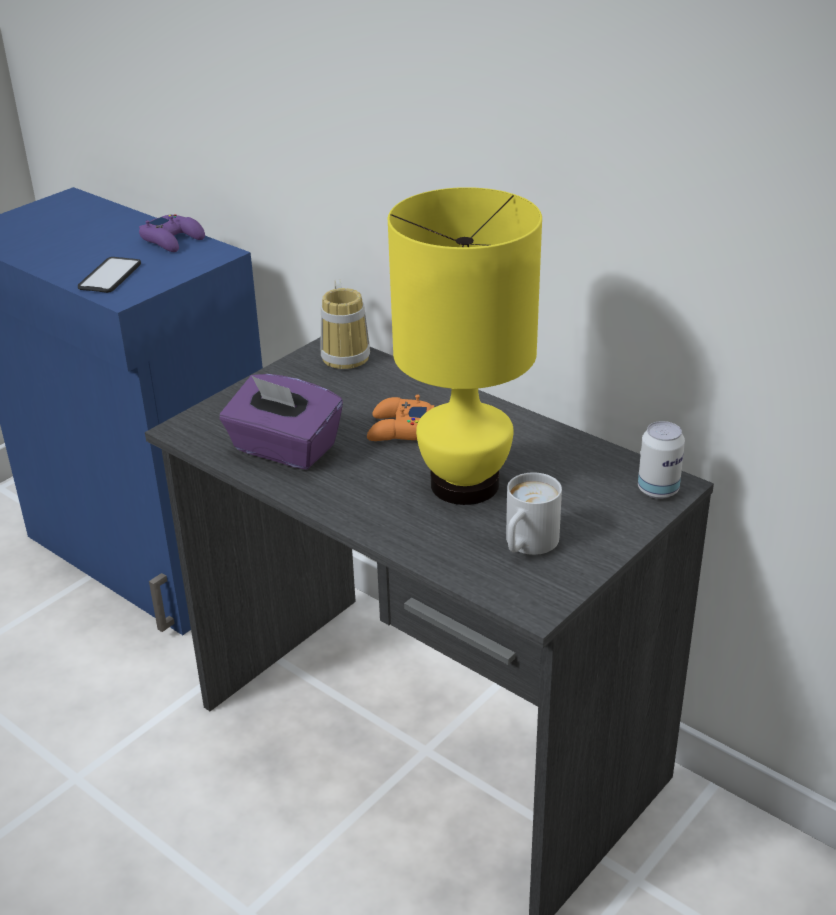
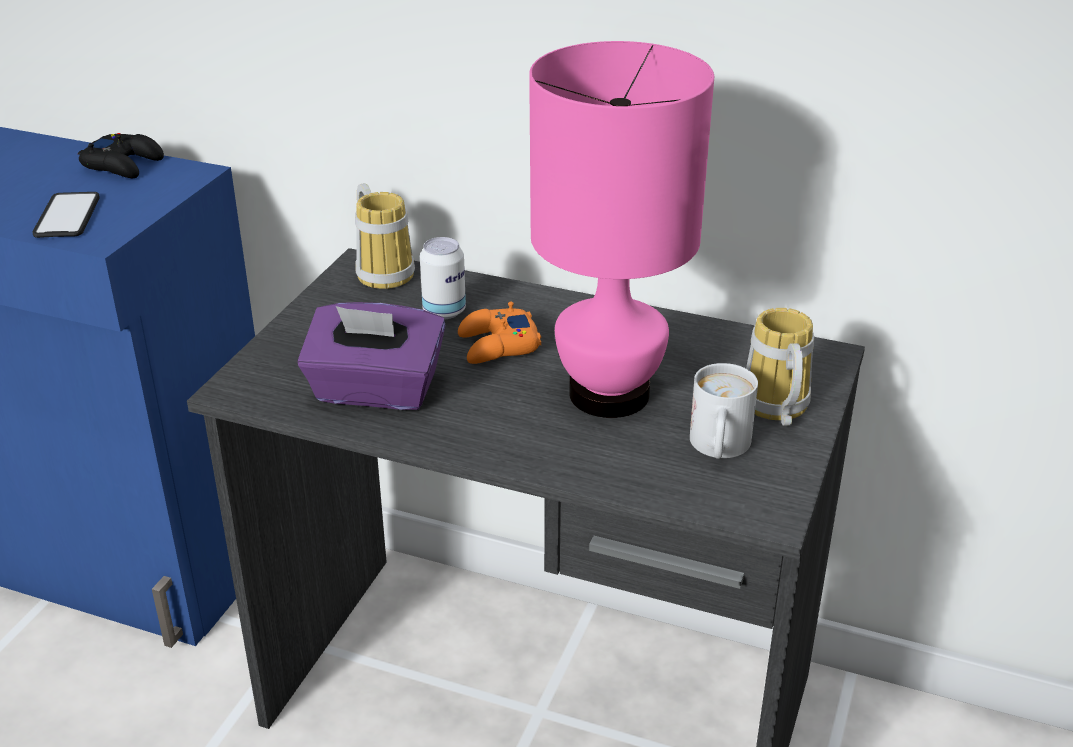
camera: 20 degrees left, 0 degrees up
purple game controller [139,214,205,252] -> black game controller [78,133,164,178]
yellow table lamp [388,187,542,505] -> pink table lamp [529,41,714,418]
can [638,421,685,499] -> can moved to [420,237,466,319]
none -> mug [746,308,814,426]

